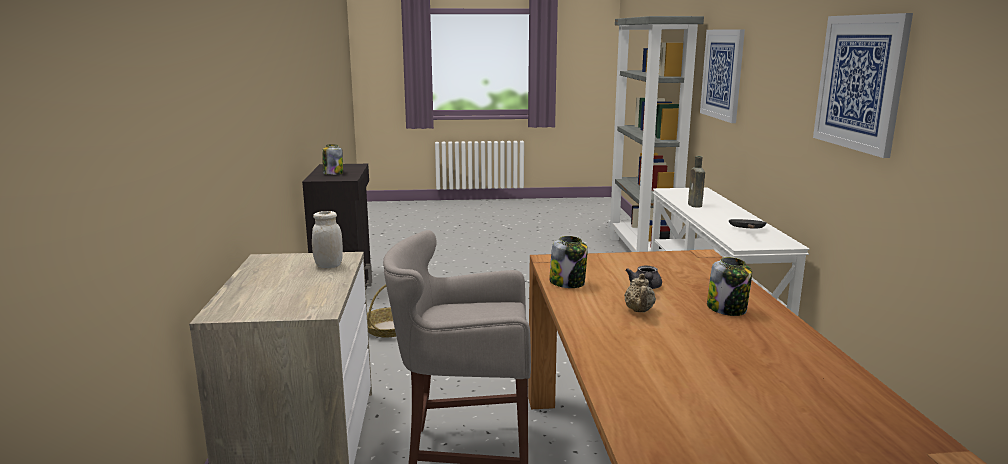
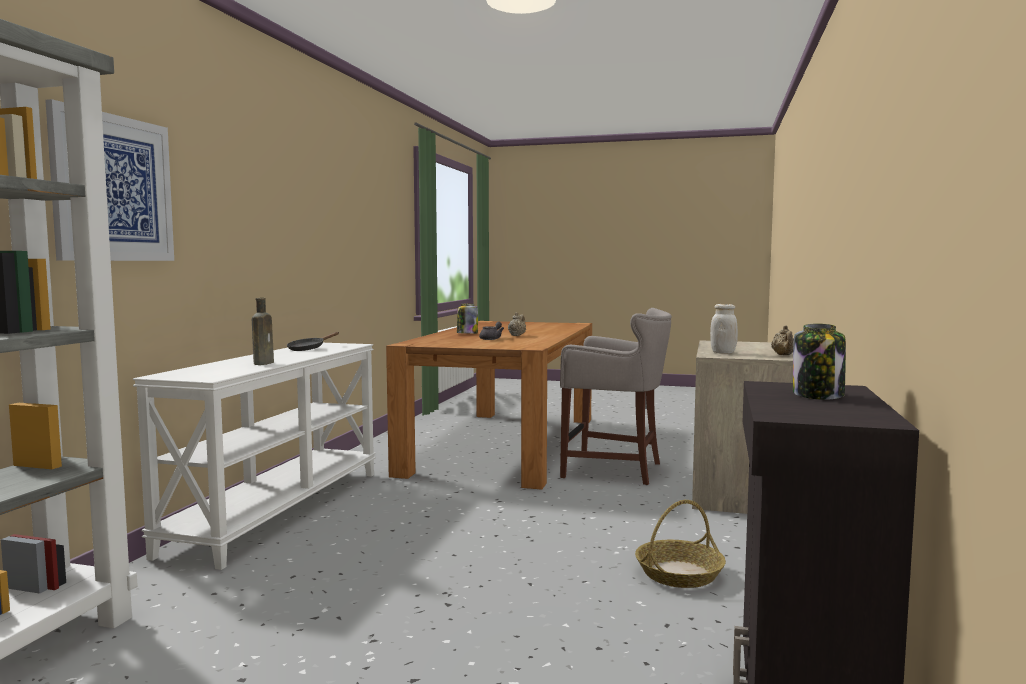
camera: 160 degrees left, 10 degrees down
jar [549,236,588,288] -> none
picture [813,13,913,158] -> none
none -> beige teapot [771,325,794,355]

